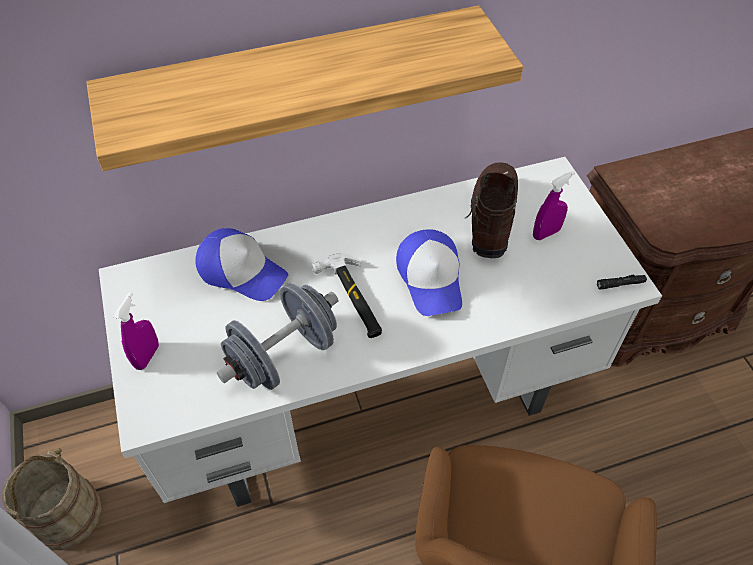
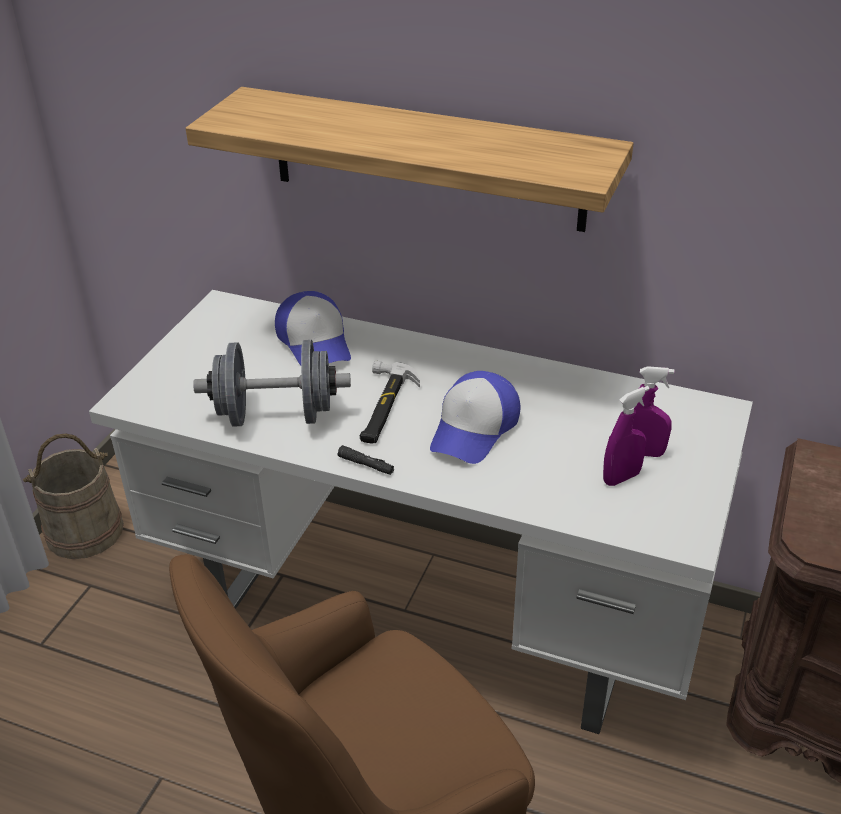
camera: 40 degrees right, 15 degrees down
purple spray bottle [114,292,159,370] -> purple spray bottle moved to [603,386,650,486]
brown boot [465,162,518,258] -> none
black flashlight [597,275,647,289] -> black flashlight moved to [337,445,394,475]

